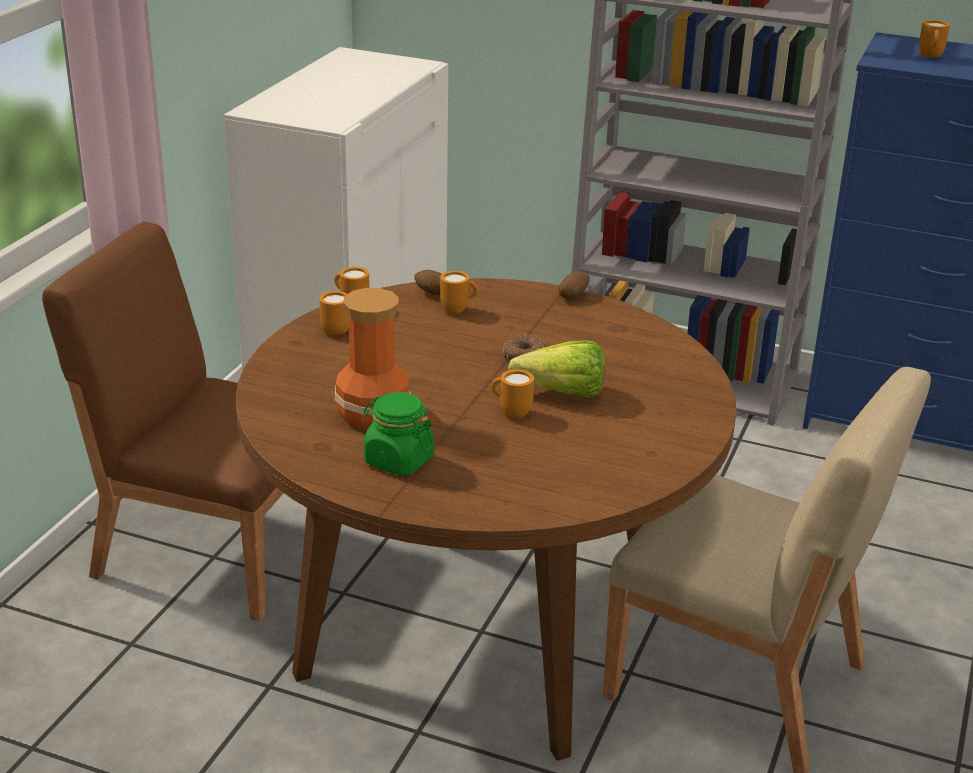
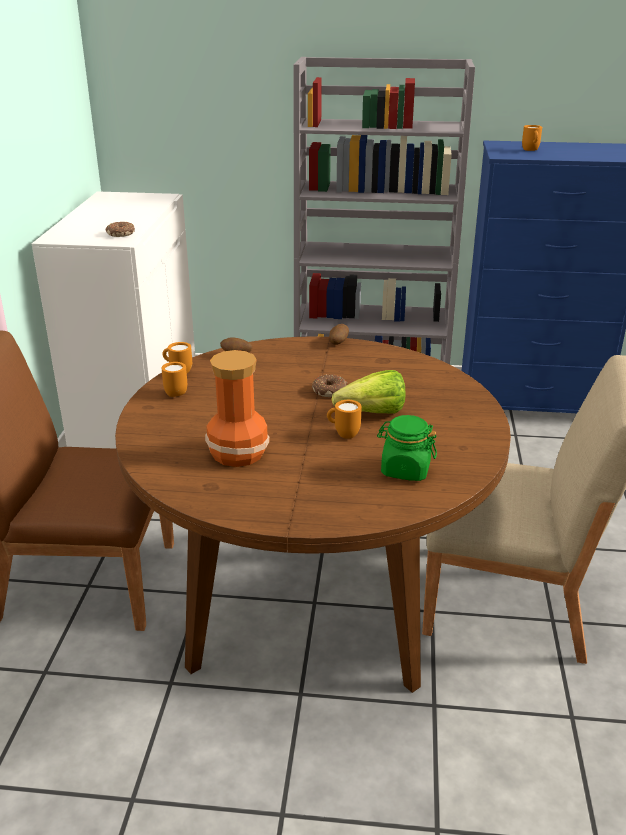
camera: 15 degrees left, 0 degrees up
green jar [364,392,434,476] -> green jar moved to [377,415,437,481]
orange mug [440,271,478,314] -> none
none -> donut [106,221,135,237]

